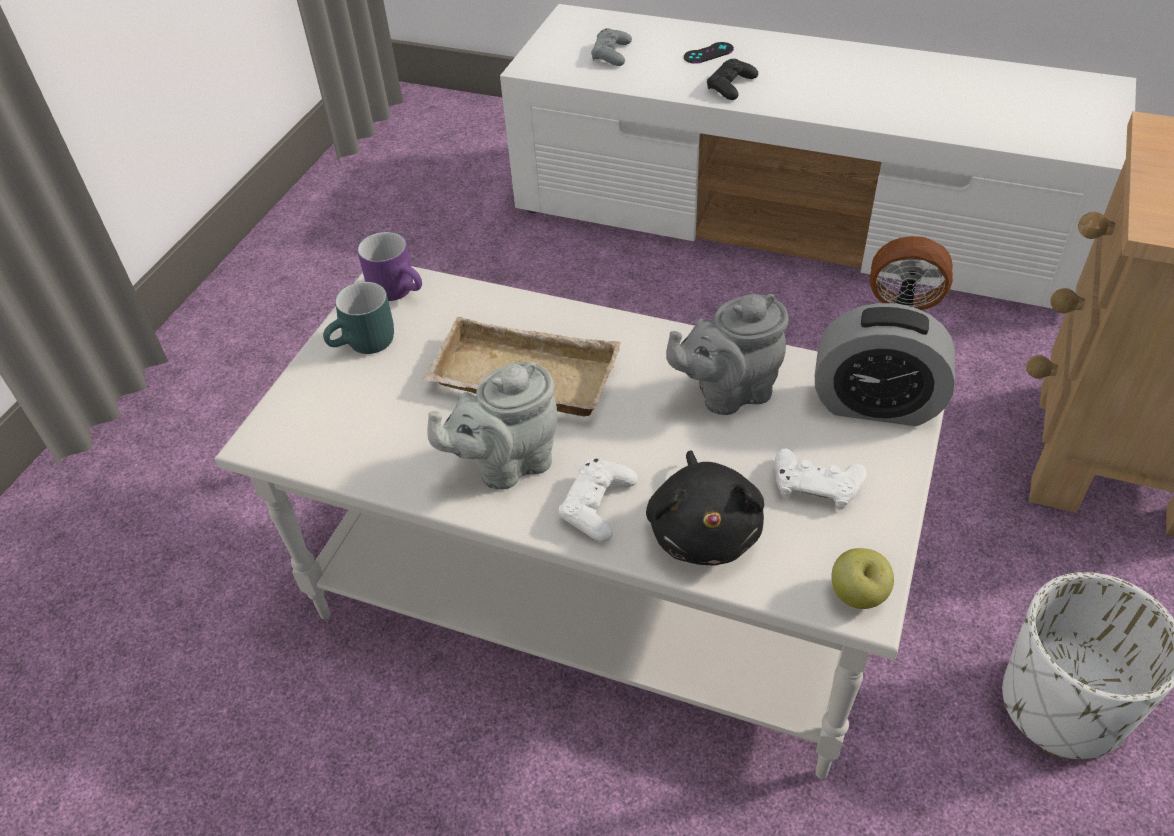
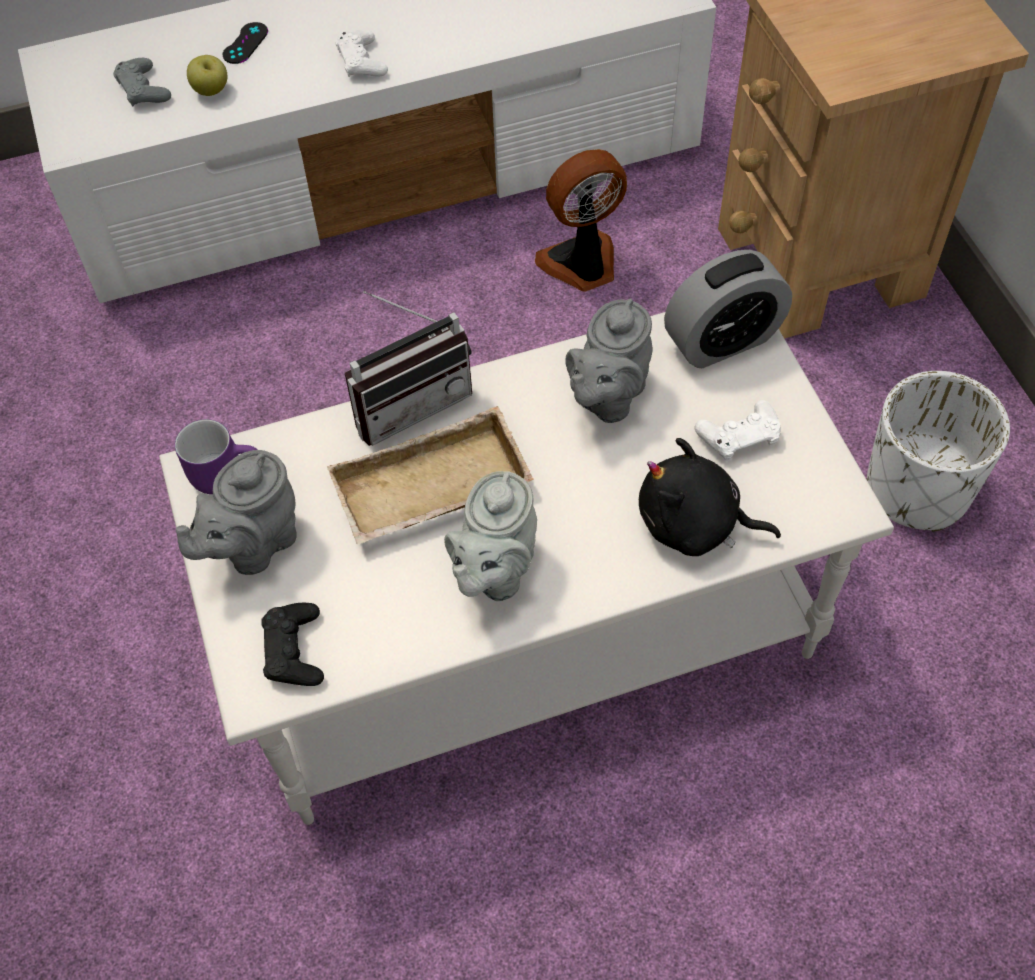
camera: 40 degrees left, 10 degrees up
turquoise mug [323,282,394,354] -> grey teapot [176,450,297,575]
white game controller [559,458,638,542] -> white game controller moved to [335,30,388,77]
black plush toy [646,450,764,566] -> black plush toy turned 150 degrees clockwise [639,438,781,556]
black game controller [707,59,758,100] -> black game controller moved to [261,603,324,686]
apple [831,548,894,609] -> apple moved to [187,55,228,96]
none -> radio [345,291,472,446]

